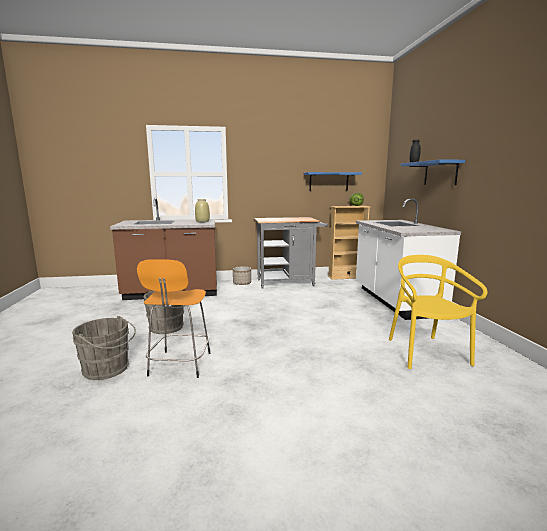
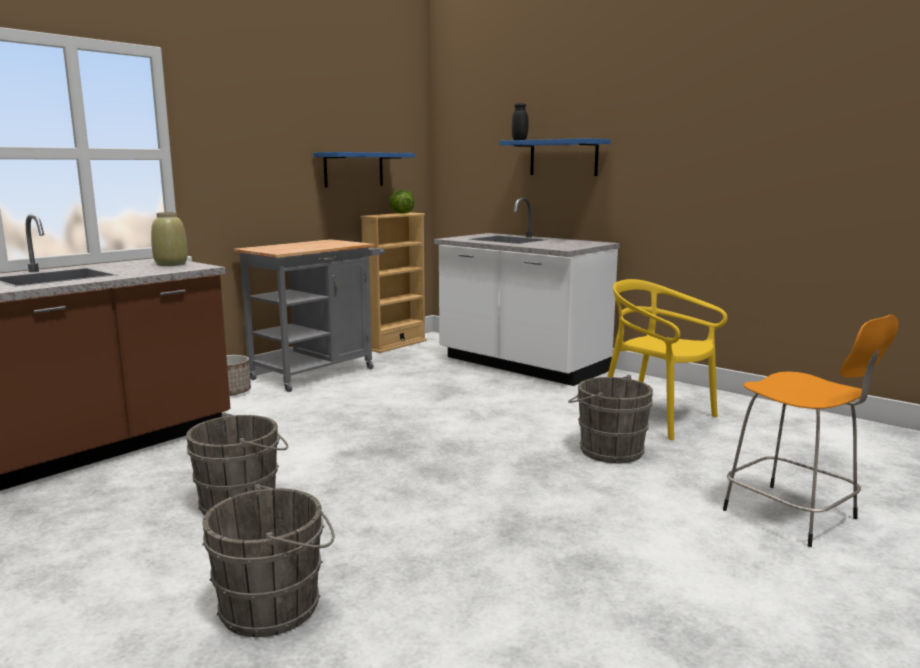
camera: 40 degrees left, 0 degrees up
orange stool [137,259,210,378] -> orange stool moved to [723,315,899,547]
none -> grey bucket [568,375,653,463]

